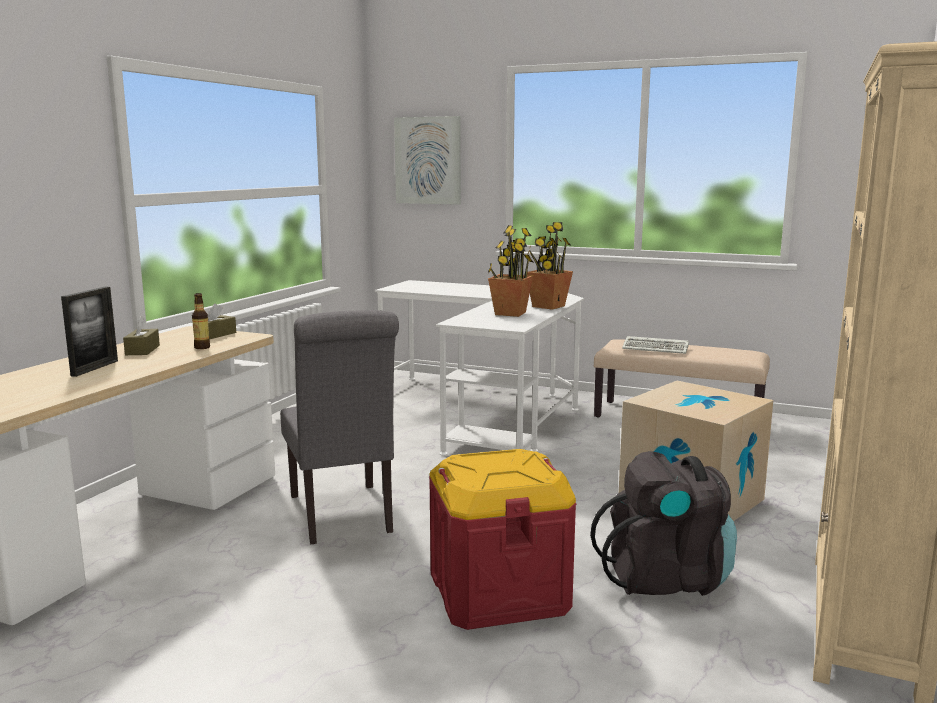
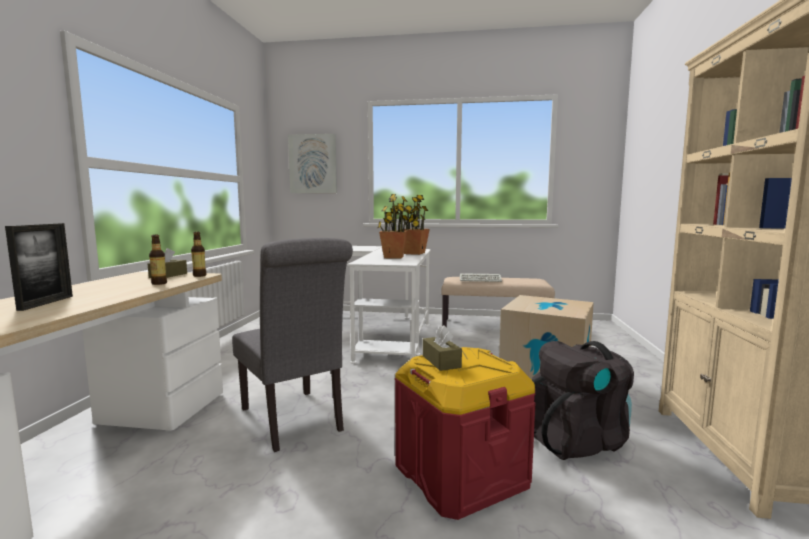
camera: 15 degrees left, 5 degrees down
brown tissue box [123,316,160,355] -> brown tissue box moved to [423,325,462,371]
none -> bottle [191,232,206,277]

